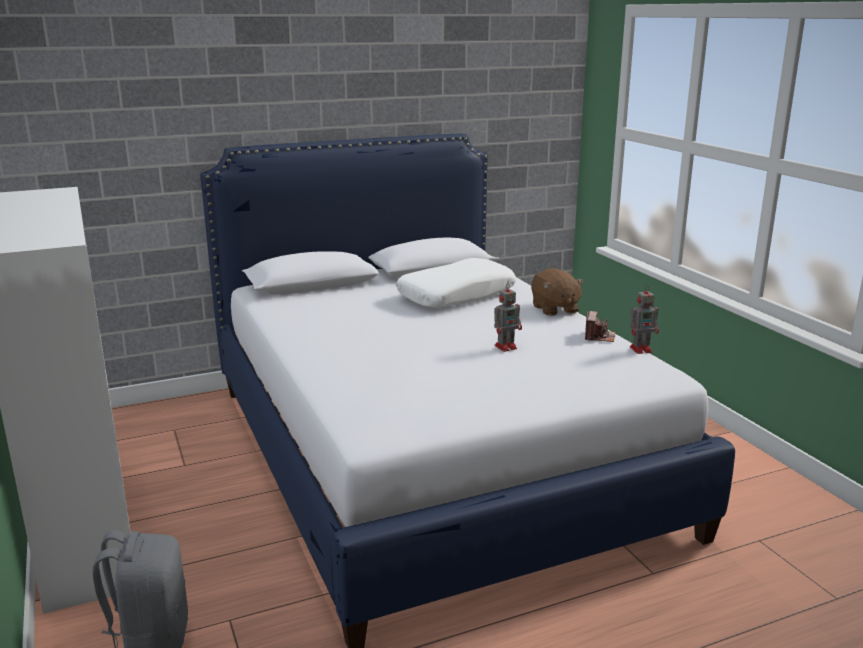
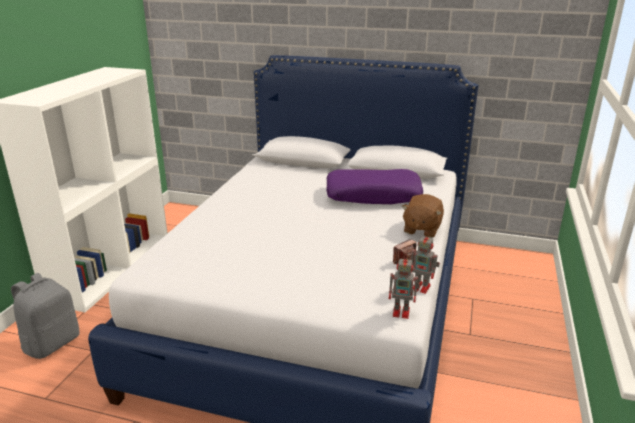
camera: 40 degrees right, 5 degrees up
white pillow [396,258,516,307] -> purple pillow [326,169,423,204]
toy robot [494,283,522,352] -> toy robot moved to [389,254,420,319]

